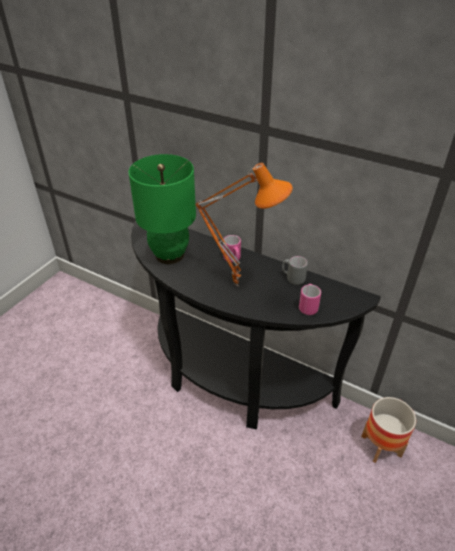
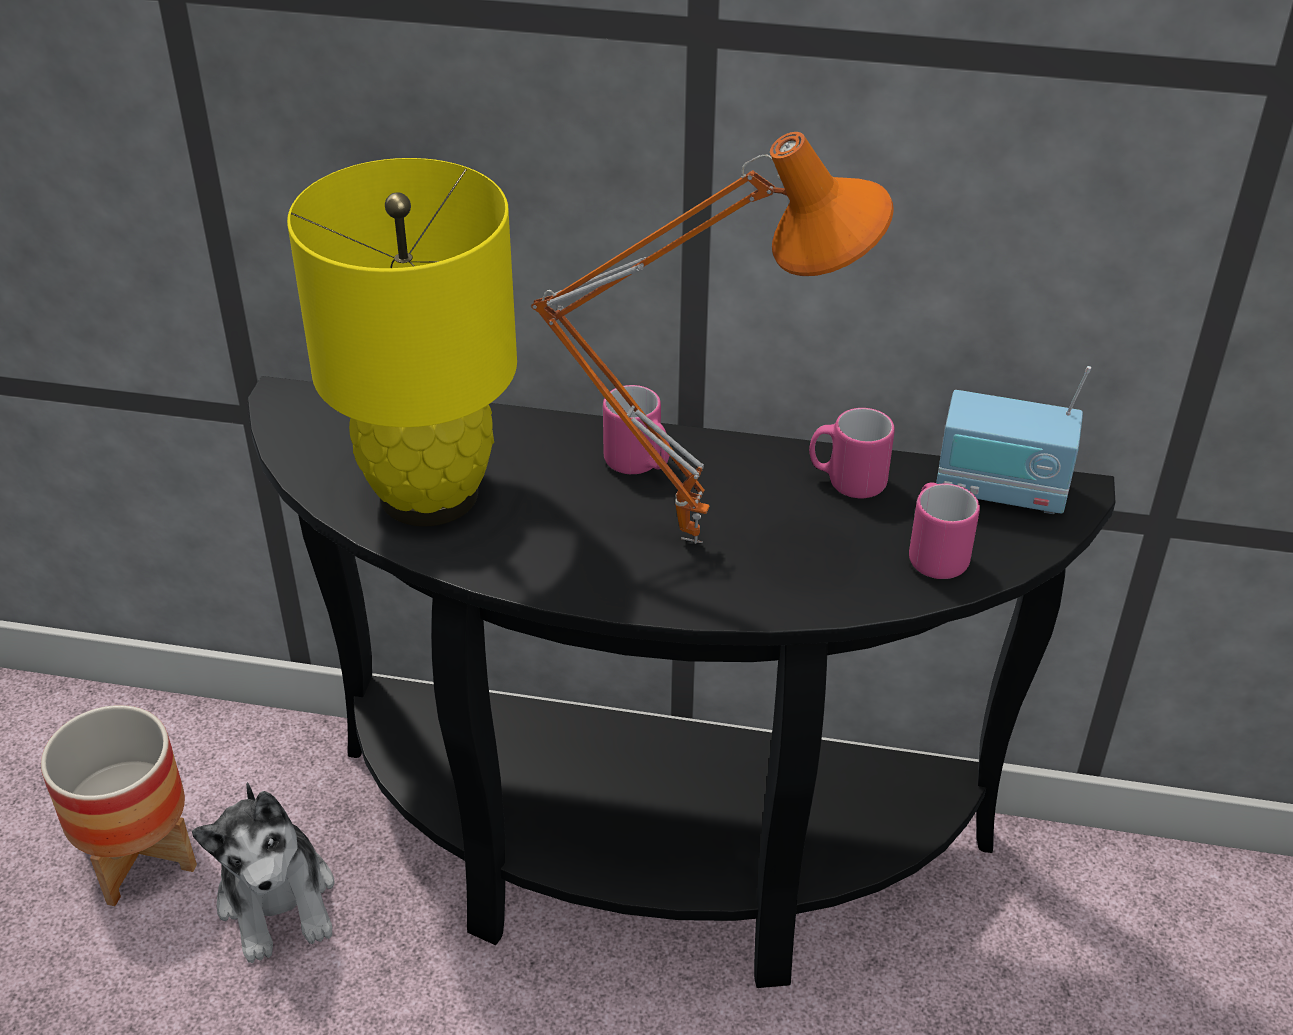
camera: 20 degrees left, 0 degrees up
green table lamp [129,154,196,264] -> yellow table lamp [287,158,517,526]
grey mug [282,256,308,285] -> pink mug [809,408,895,499]
planter [361,397,416,463] -> planter moved to [41,705,197,906]
none -> plush toy [192,782,335,963]
none -> radio [936,366,1091,514]

